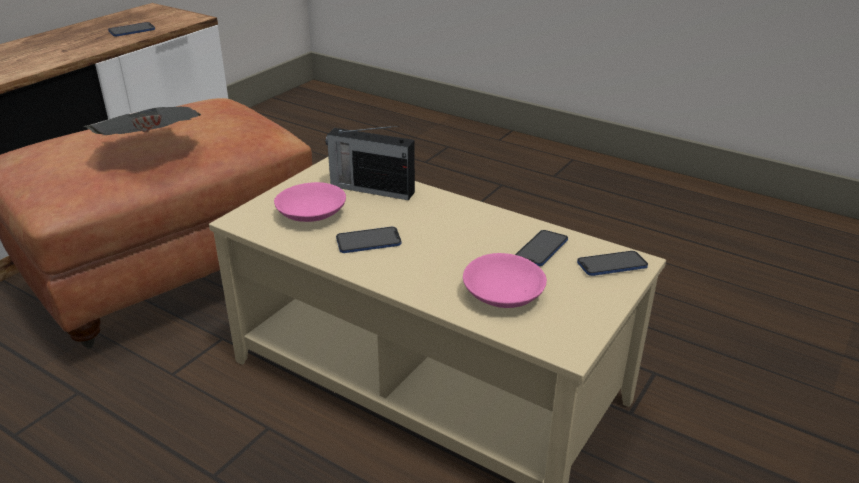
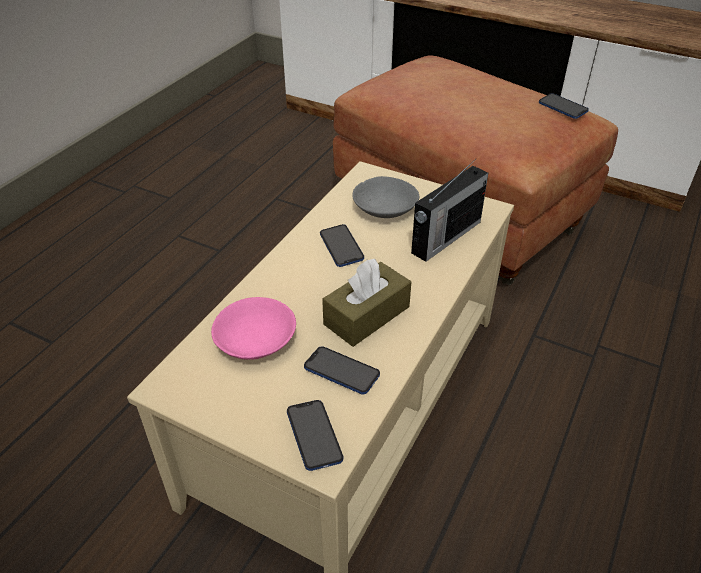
camera: 85 degrees right, 10 degrees up
newspaper [83,107,201,135] -> none
phone [108,22,155,36] -> phone moved to [539,93,589,119]
pink bowl [274,182,346,222] -> grey bowl [353,176,419,218]
radio [325,126,415,200] -> radio turned 150 degrees counterclockwise [411,159,488,262]
none -> brown tissue box [322,259,411,347]

